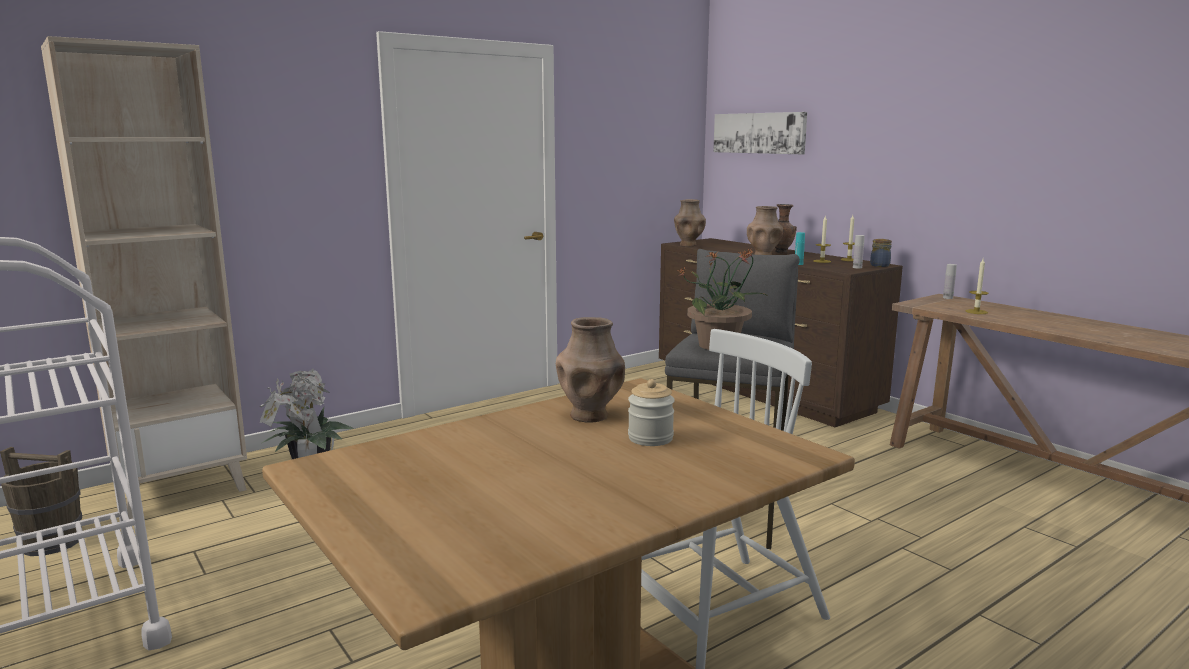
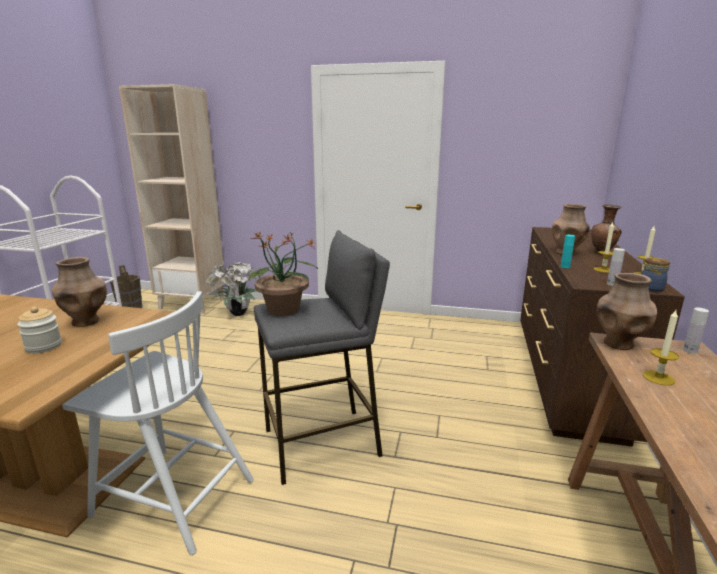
camera: 50 degrees right, 5 degrees up
brown vase [674,199,706,246] -> brown vase moved to [597,273,657,350]
picture [713,112,807,154] -> none

